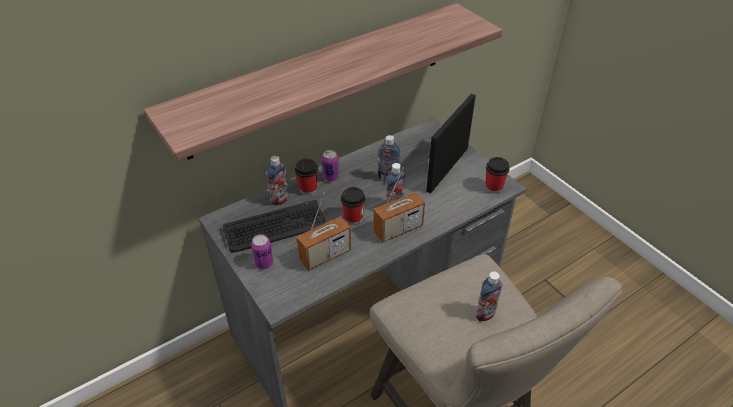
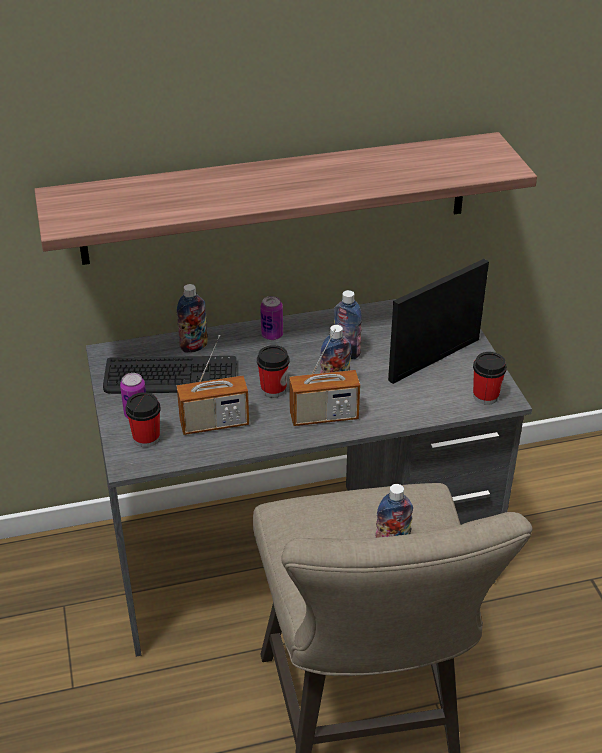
camera: 20 degrees right, 5 degrees down
cup [295,159,318,195] -> cup moved to [125,392,161,447]

